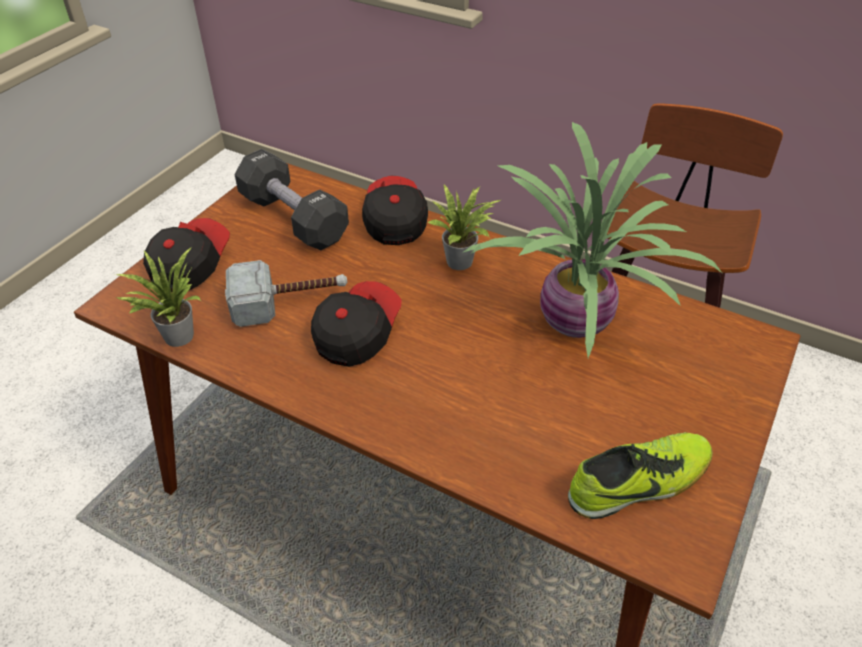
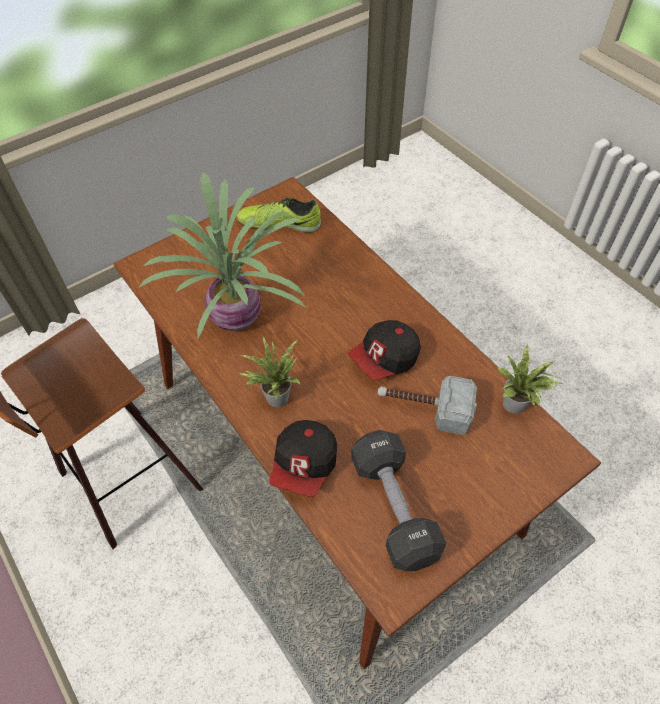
camera: 155 degrees left, 10 degrees up
cap [143,218,230,292] -> none

